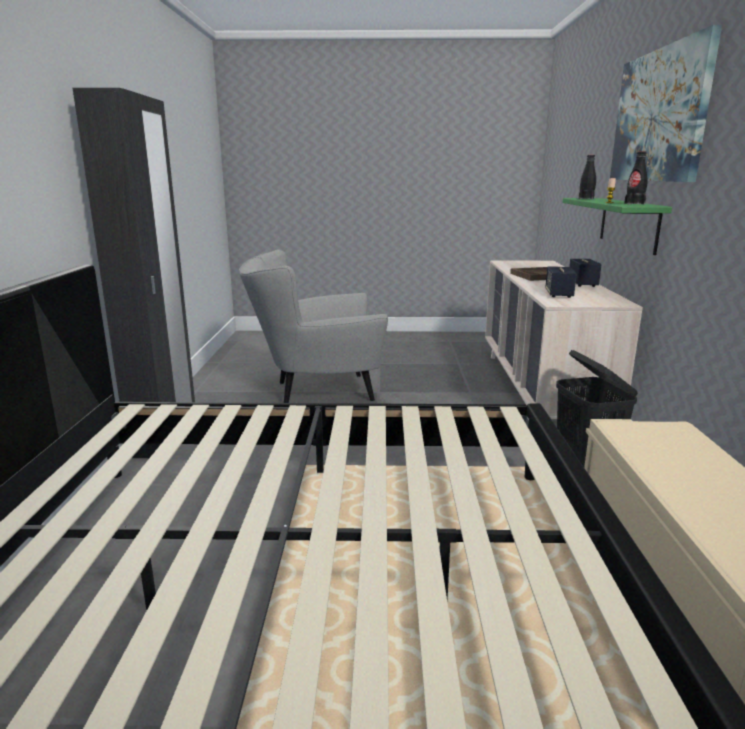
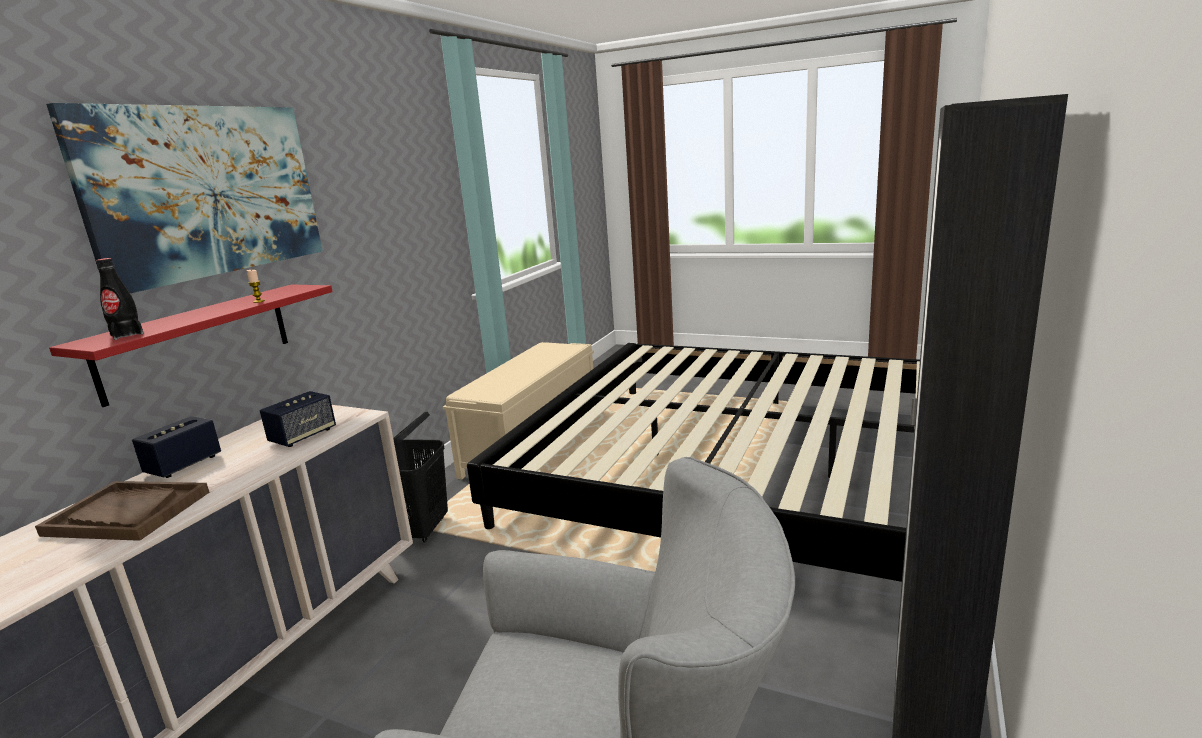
camera: 155 degrees left, 0 degrees up
green shelf [562,198,672,255] -> red shelf [49,284,333,407]
black bottle [624,151,648,205] -> none

